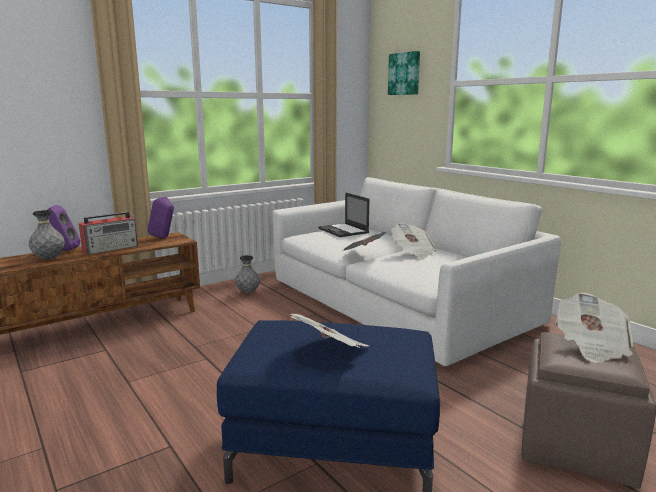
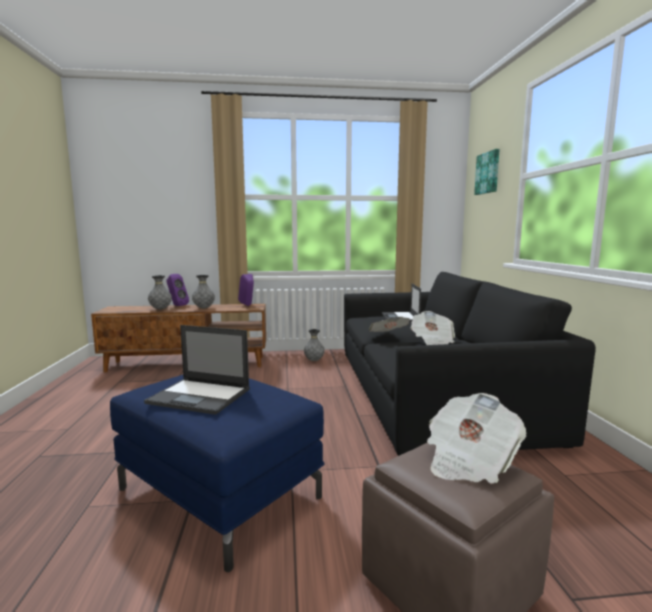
camera: 30 degrees right, 5 degrees down
radio [79,211,138,255] -> grey vase [192,275,215,309]
white sofa [272,177,561,366] -> black sofa [344,272,596,456]
newspaper [289,314,369,348] -> laptop [144,325,250,415]

